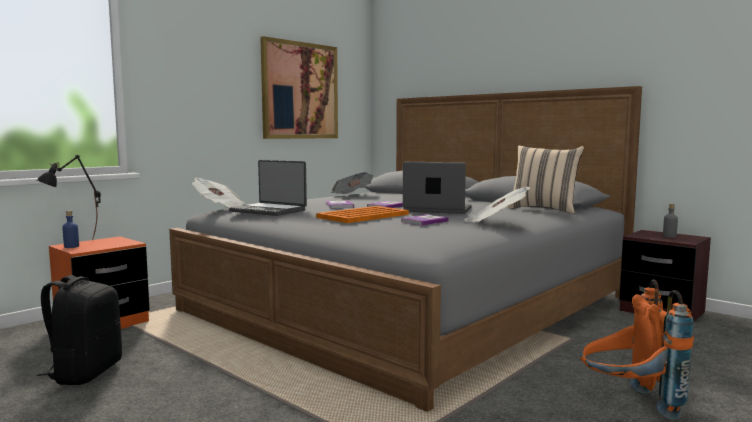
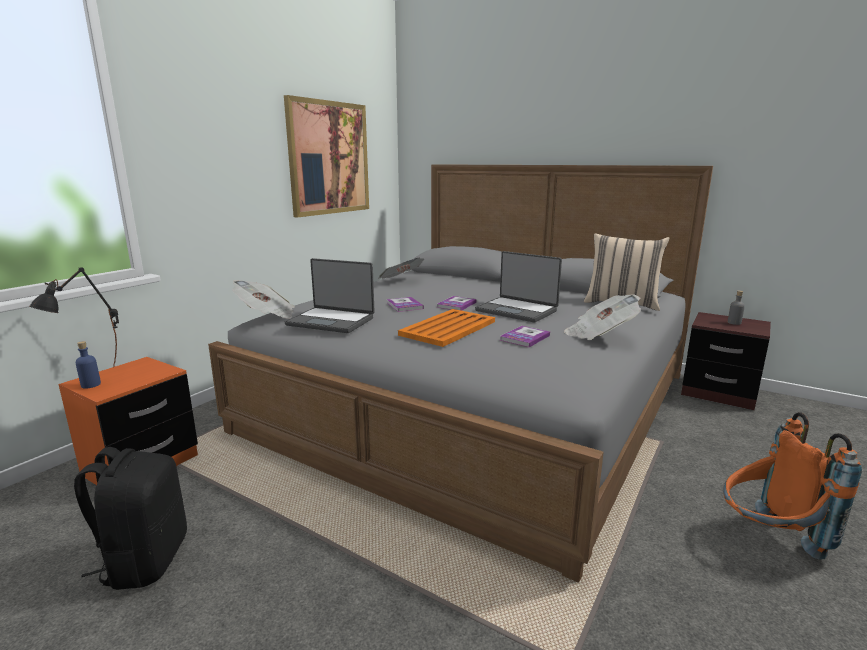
camera: 10 degrees left, 10 degrees up
laptop [403,162,472,214] -> laptop turned 150 degrees counterclockwise [475,251,562,322]

